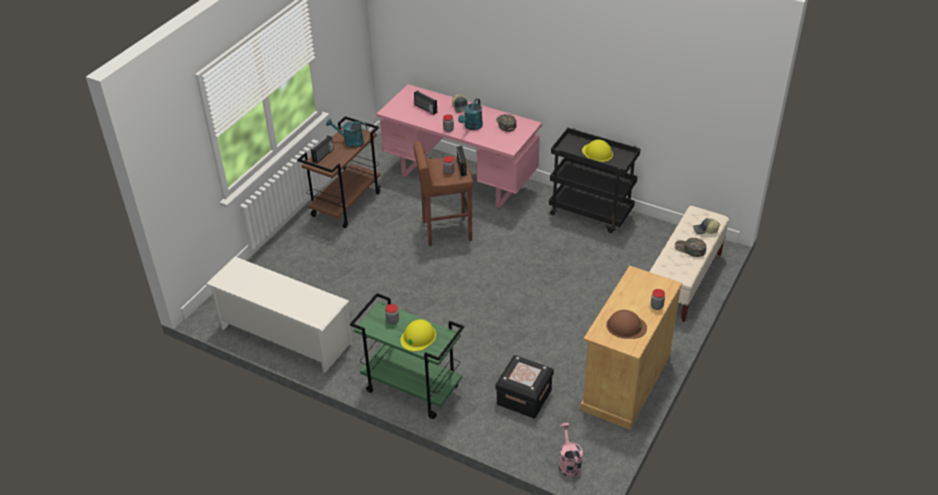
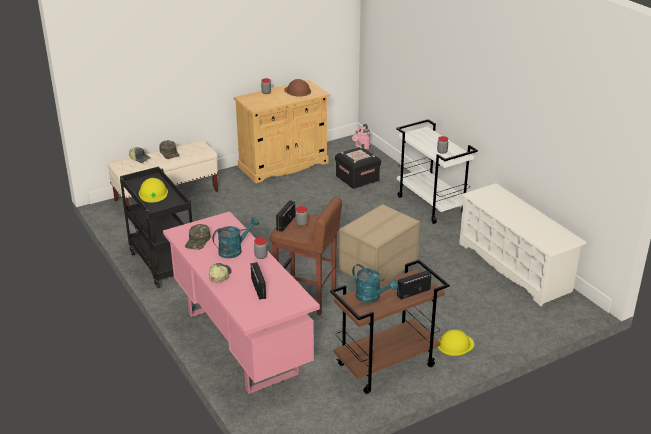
camera: 150 degrees left, 10 degrees down
green cart [350,293,464,419] -> white cart [396,119,478,224]
yellow hard hat [400,319,436,352] -> yellow hard hat moved to [438,329,474,356]
none -> cardboard box [339,204,420,282]

